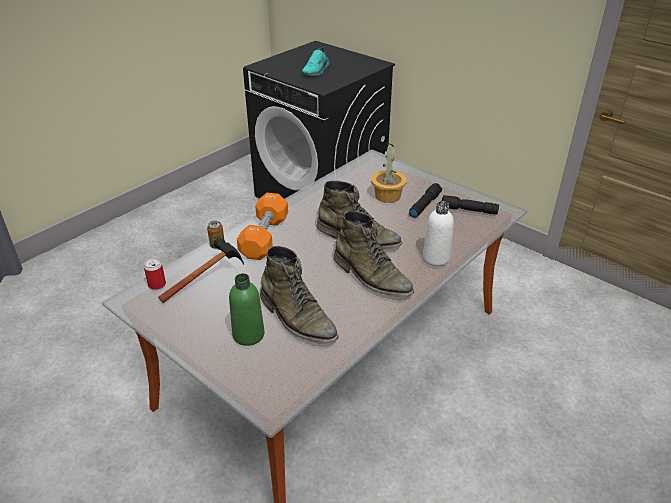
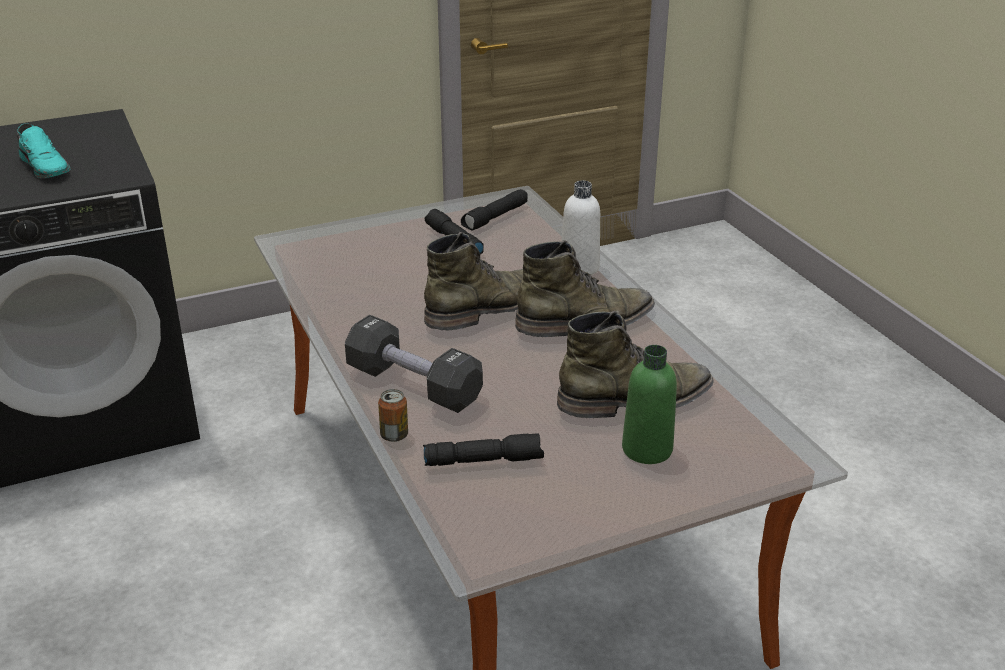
camera: 65 degrees left, 5 degrees down
can [144,258,166,290] -> none
hammer [158,238,244,303] -> black flashlight [423,433,544,466]
orange dumbbell [237,193,288,260] -> black dumbbell [345,315,483,413]
potted plant [371,143,407,203] -> none

